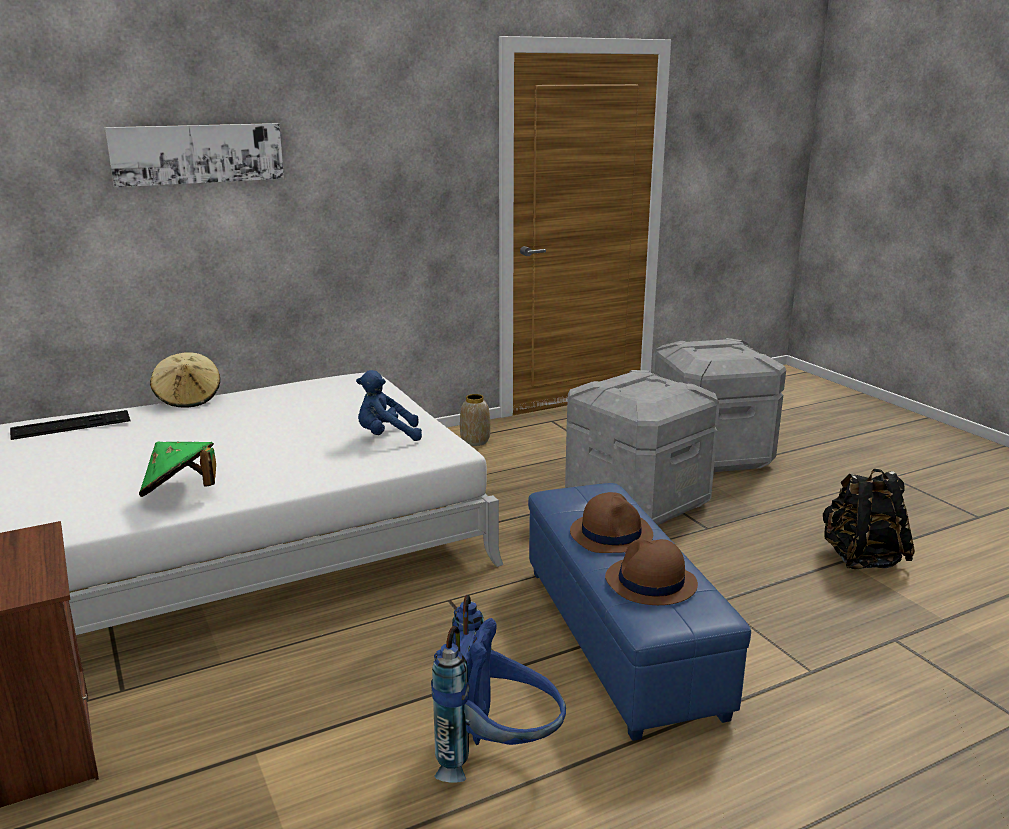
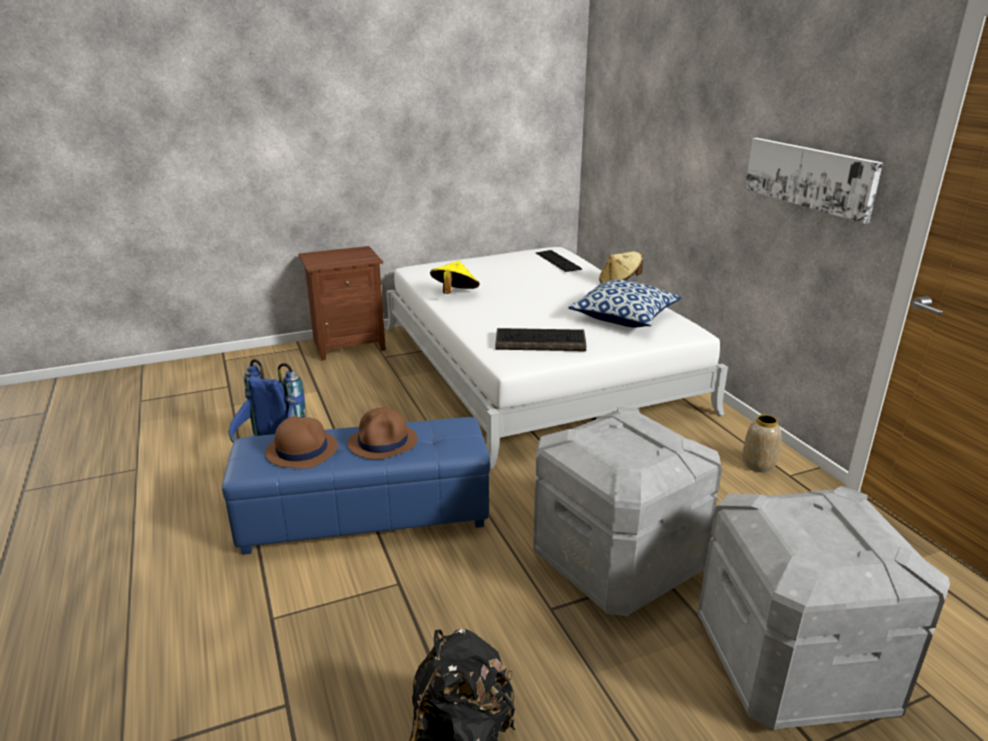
camera: 95 degrees right, 5 degrees up
picture [105,123,284,188] -> picture moved to [745,138,883,224]
green hat [139,441,216,497] -> yellow hat [430,261,479,294]
blue plush toy [356,370,422,441] -> keyboard [495,328,586,351]
none -> pillow [568,279,682,328]

